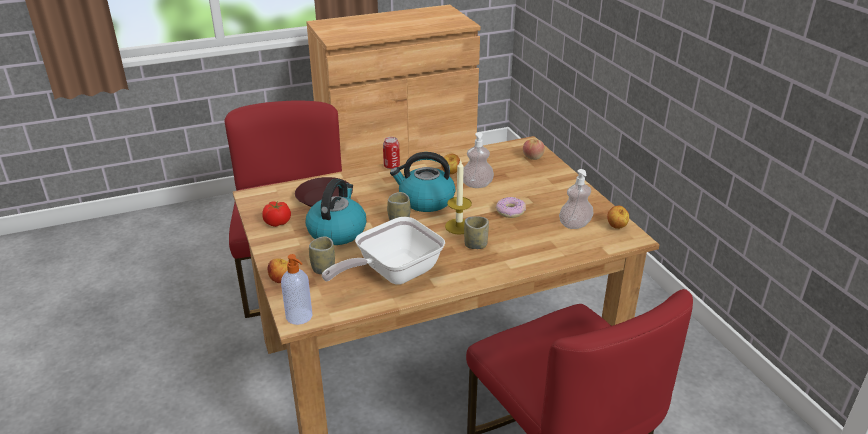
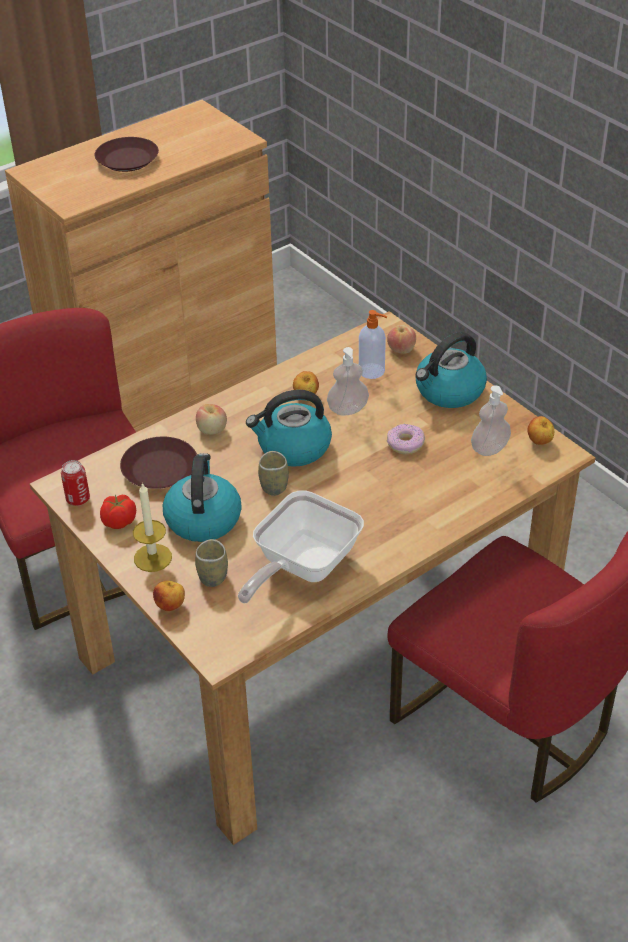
camera: 15 degrees left, 10 degrees up
soap dispenser [281,254,313,325] -> soap dispenser moved to [359,310,387,379]
can [383,137,400,169] -> can moved to [61,460,90,506]
candle [445,159,472,235] -> candle moved to [133,483,172,572]
cup [464,216,489,249] -> none
none -> brown plate [95,137,159,172]
none -> apple [196,404,227,435]
none -> kettle [415,332,487,408]

